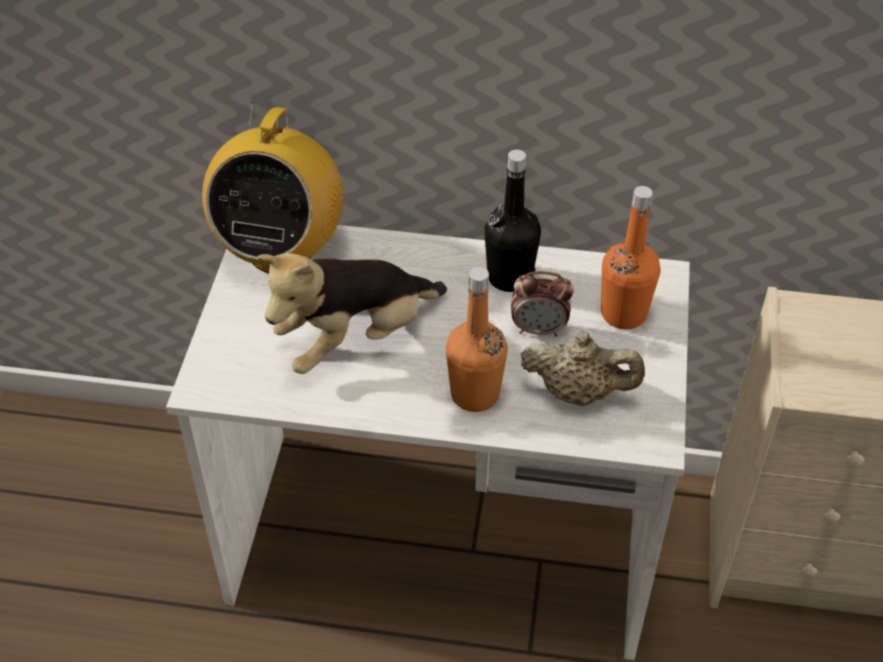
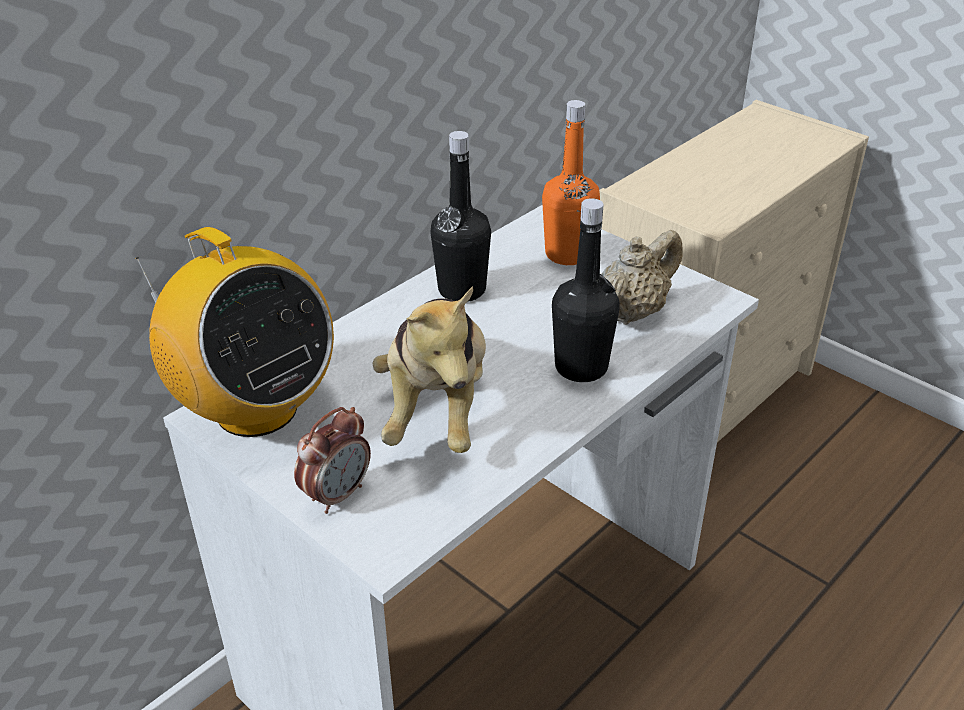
camera: 55 degrees left, 10 degrees down
orange bottle [446,267,508,412] -> black bottle [552,198,620,382]
alarm clock [511,271,574,337] -> alarm clock moved to [294,407,371,514]

